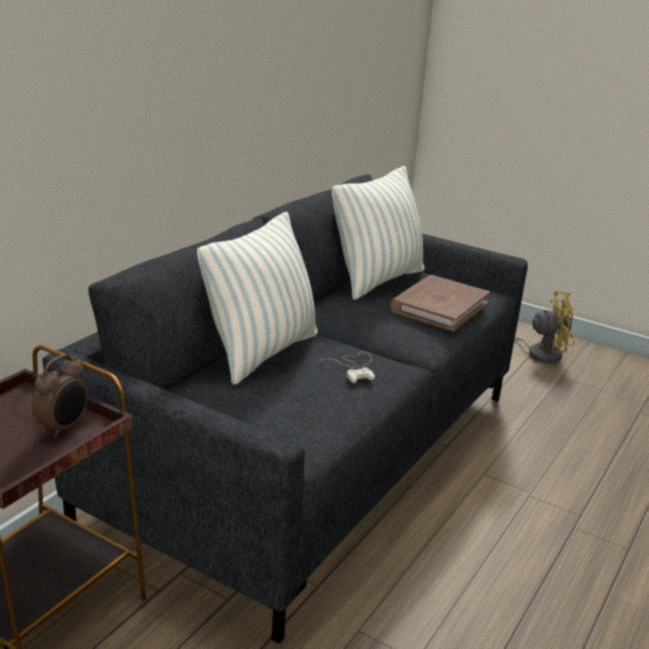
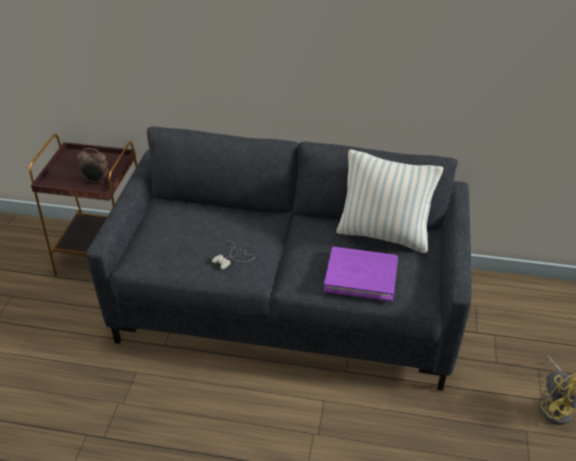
camera: 70 degrees right, 15 degrees up
pillow [197,212,318,385] -> none
brown book [390,275,490,332] -> purple book [324,247,398,302]

